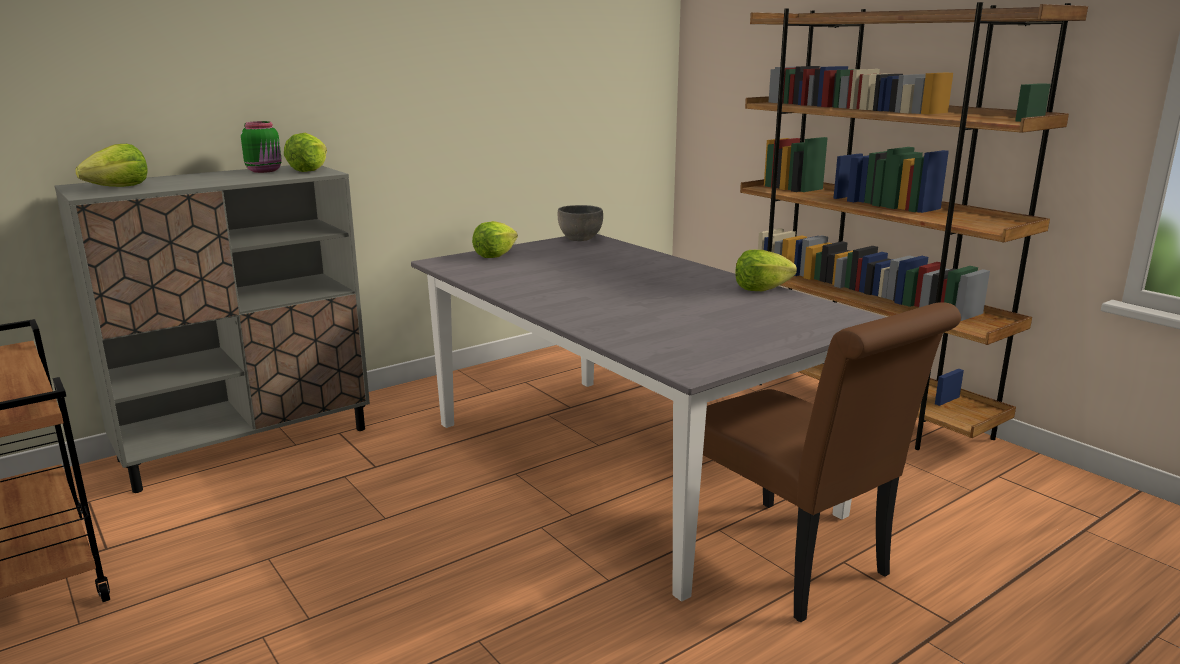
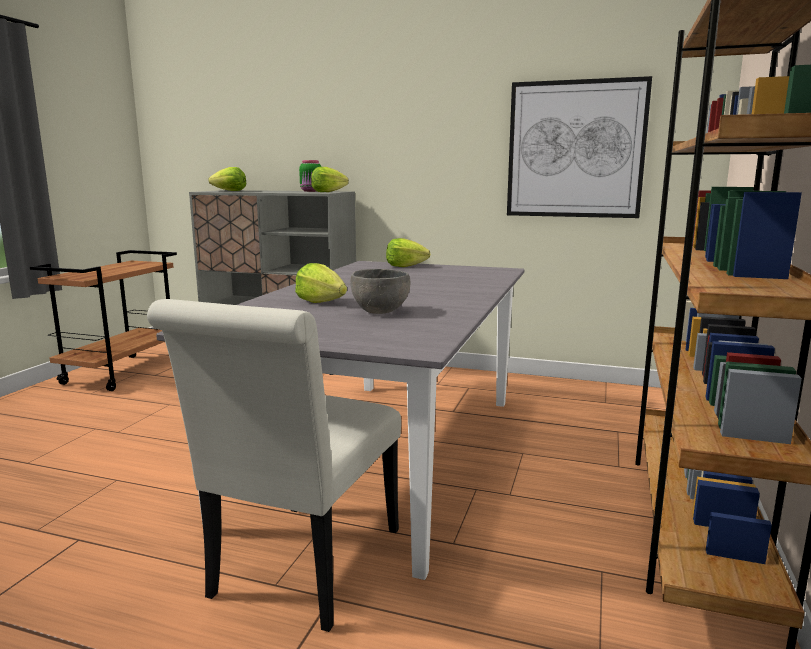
camera: 55 degrees right, 5 degrees down
grey bowl [558,205,603,241] -> grey bowl moved to [350,269,410,314]
brown chair [703,302,961,622] -> white chair [147,299,401,632]
lettuce [735,250,797,291] -> lettuce moved to [295,263,347,303]
none -> picture [507,76,652,218]

